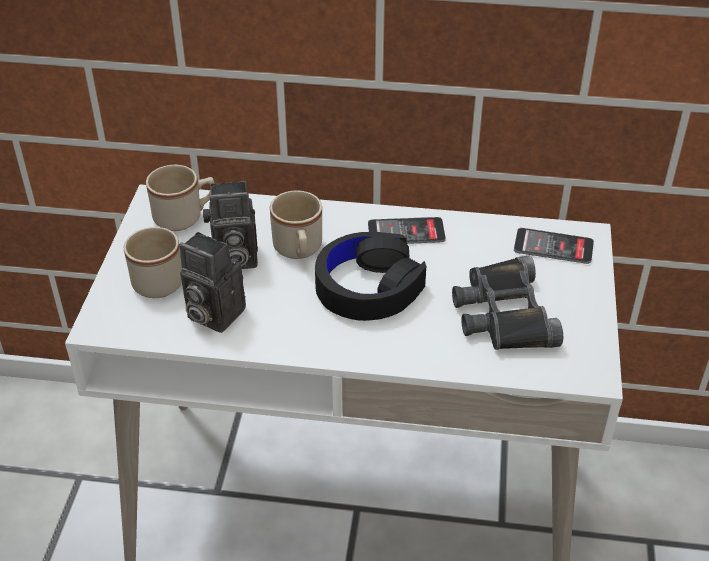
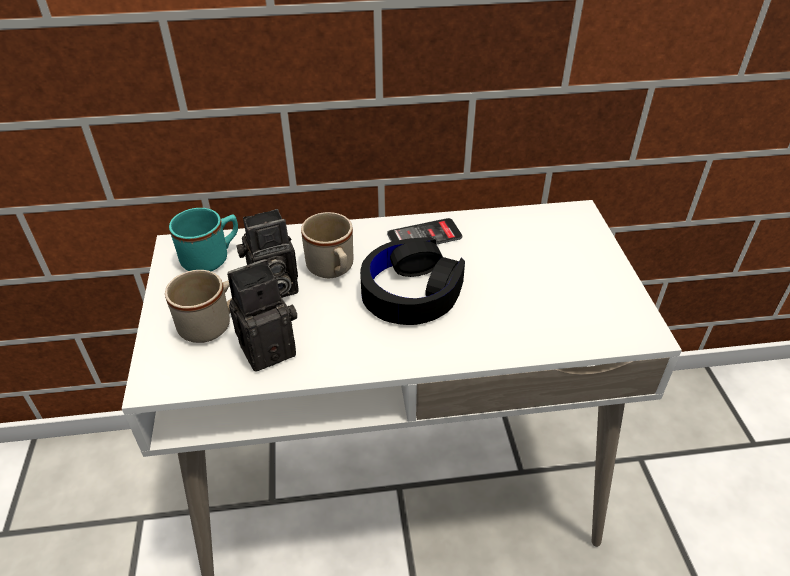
camera: 15 degrees left, 0 degrees up
beige mug [146,165,214,231] -> turquoise mug [169,208,238,271]
camera [180,232,246,333] -> camera turned 135 degrees clockwise [227,259,297,372]
black binoculars [452,256,563,350] -> none
phone [514,228,594,264] -> none

